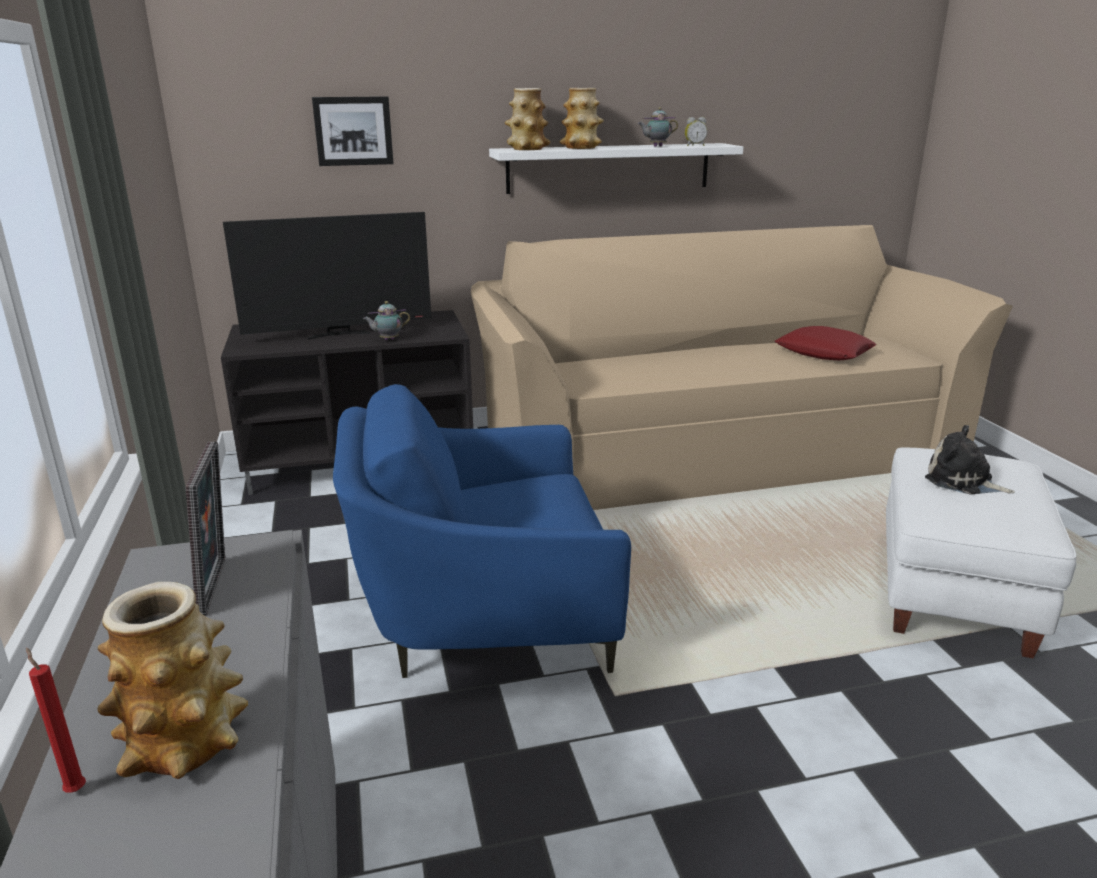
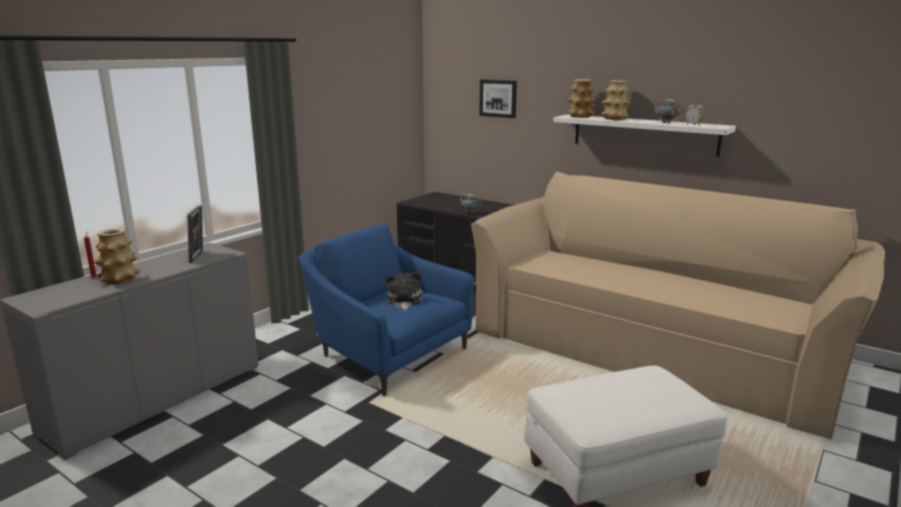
camera: 50 degrees right, 5 degrees down
picture frame [186,442,225,616] -> picture frame turned 45 degrees counterclockwise [187,205,203,263]
television [223,212,431,340] -> none
red pillow [774,326,877,360] -> none
plush toy [925,425,1015,495] -> plush toy moved to [386,272,422,311]

